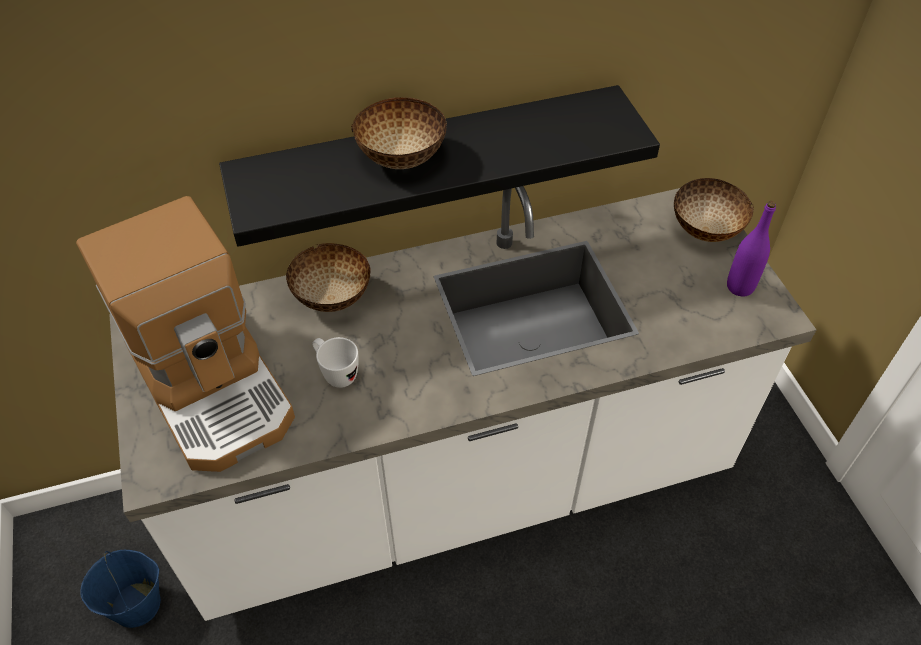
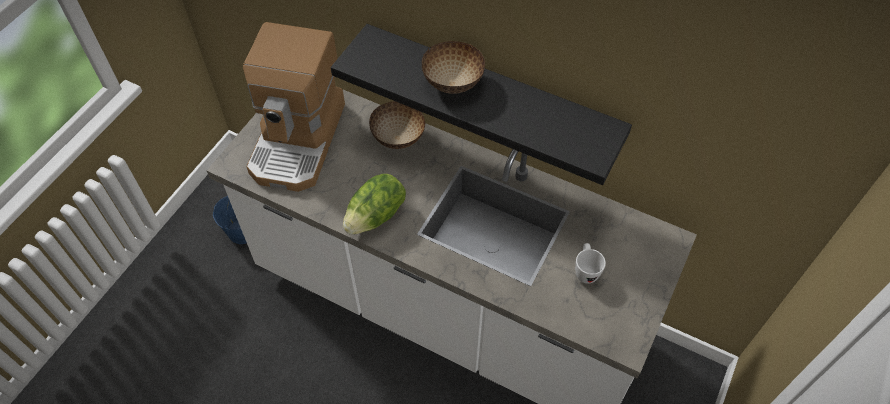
camera: 45 degrees right, 5 degrees up
white mug [312,337,359,388] -> white mug moved to [575,243,606,284]
bowl [674,178,754,242] -> none
purple bottle [727,201,776,297] -> none
none -> lettuce [343,174,406,235]

